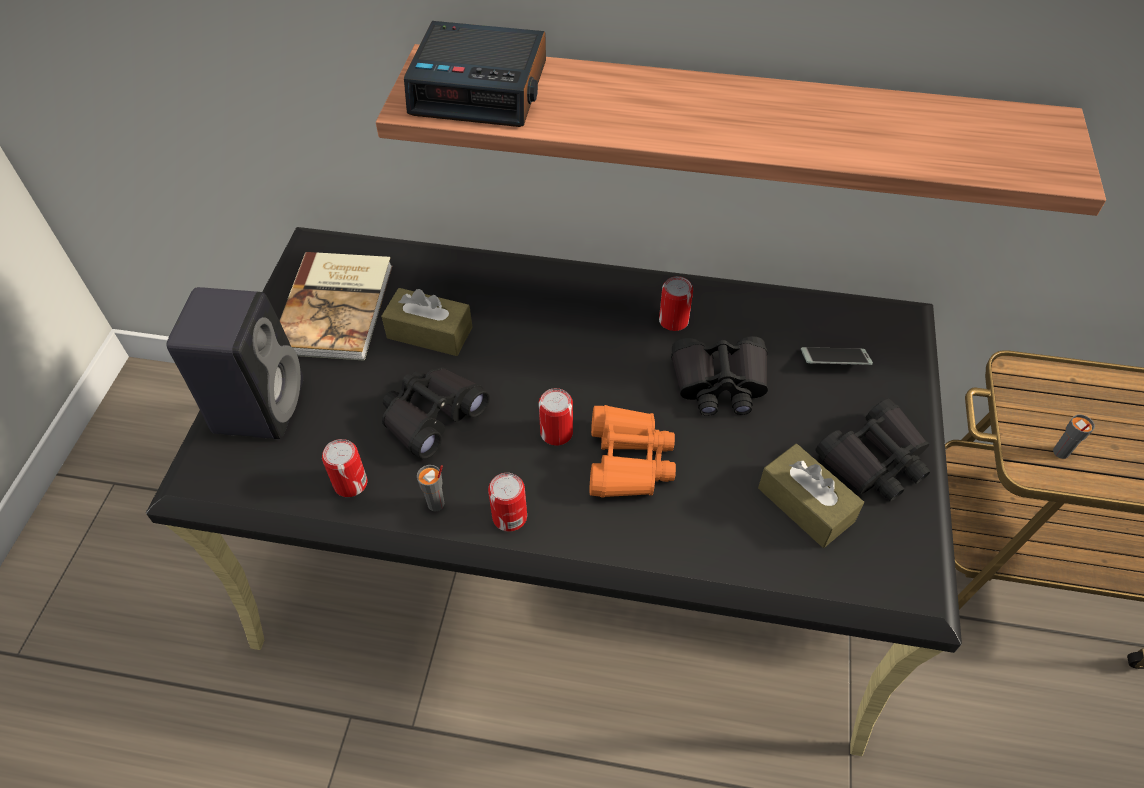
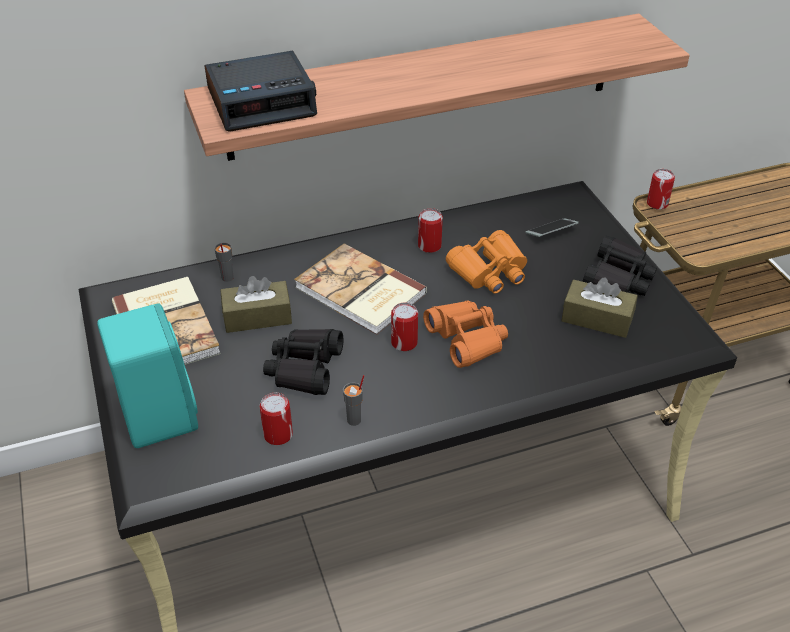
camera: 30 degrees left, 10 degrees down
black speaker [167,287,303,439] -> turquoise speaker [97,304,198,448]
can [488,473,527,531] -> can moved to [647,169,675,210]
black binoculars [671,336,768,416] -> orange binoculars [446,230,527,294]
grey cup [1053,415,1095,459] -> grey cup moved to [214,242,234,282]
none -> book [294,243,427,335]

